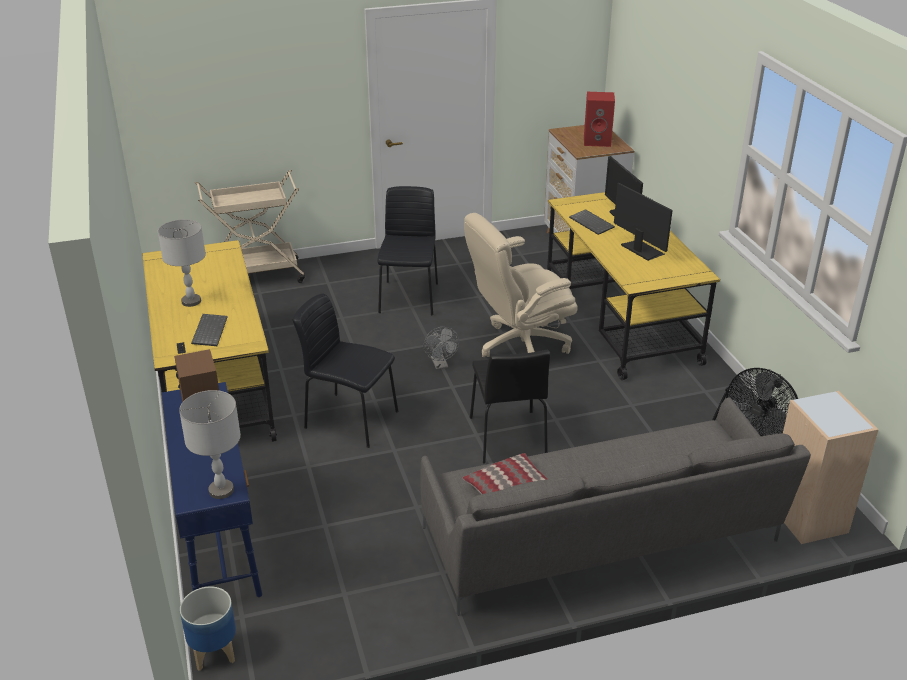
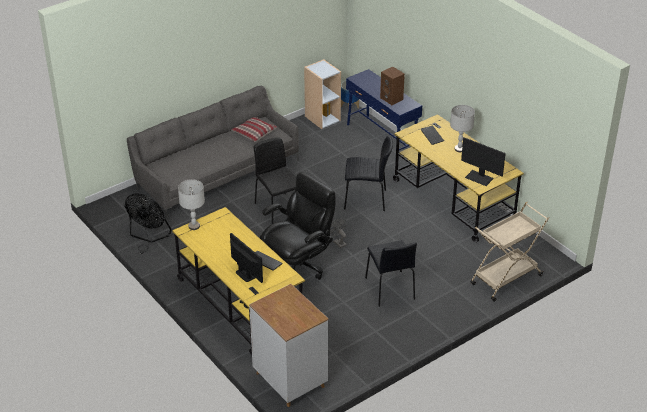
camera: 160 degrees right, 5 degrees up
grey table lamp [179,390,241,499] -> grey table lamp moved to [178,179,205,230]
beige office chair [464,213,578,357] -> black office chair [260,172,336,280]
red speaker [584,92,615,147] -> none
monitor [614,183,673,261] -> monitor moved to [461,137,506,186]
bookcase [783,391,879,544] -> bookcase moved to [304,59,341,129]

